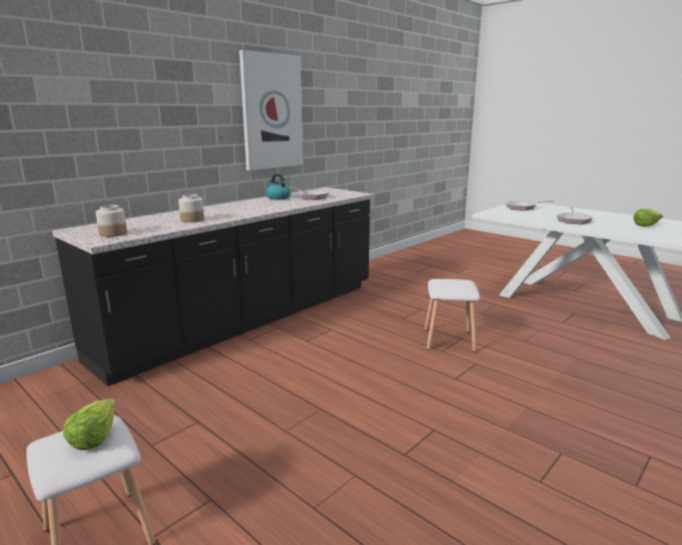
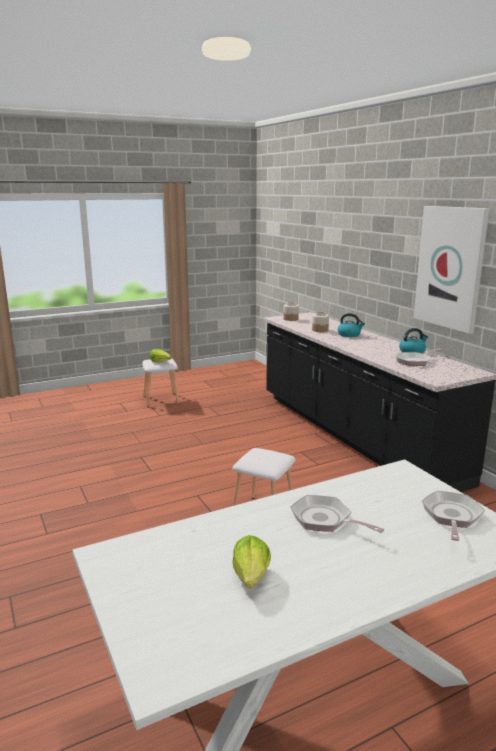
camera: 110 degrees right, 0 degrees up
none -> kettle [338,313,365,337]

